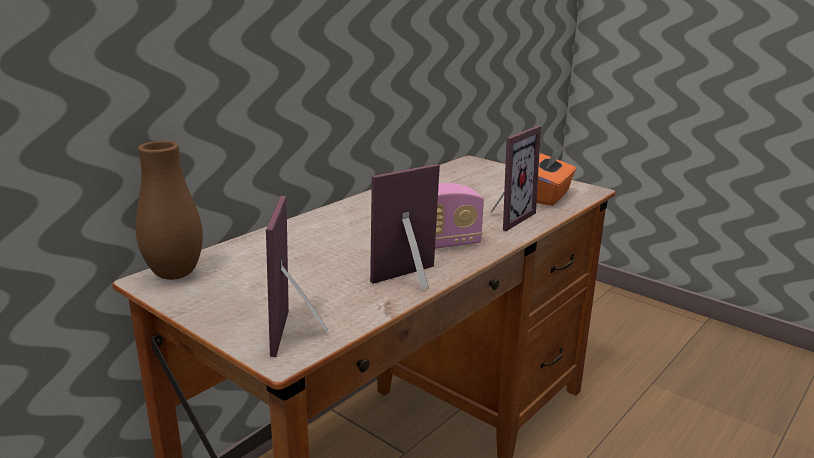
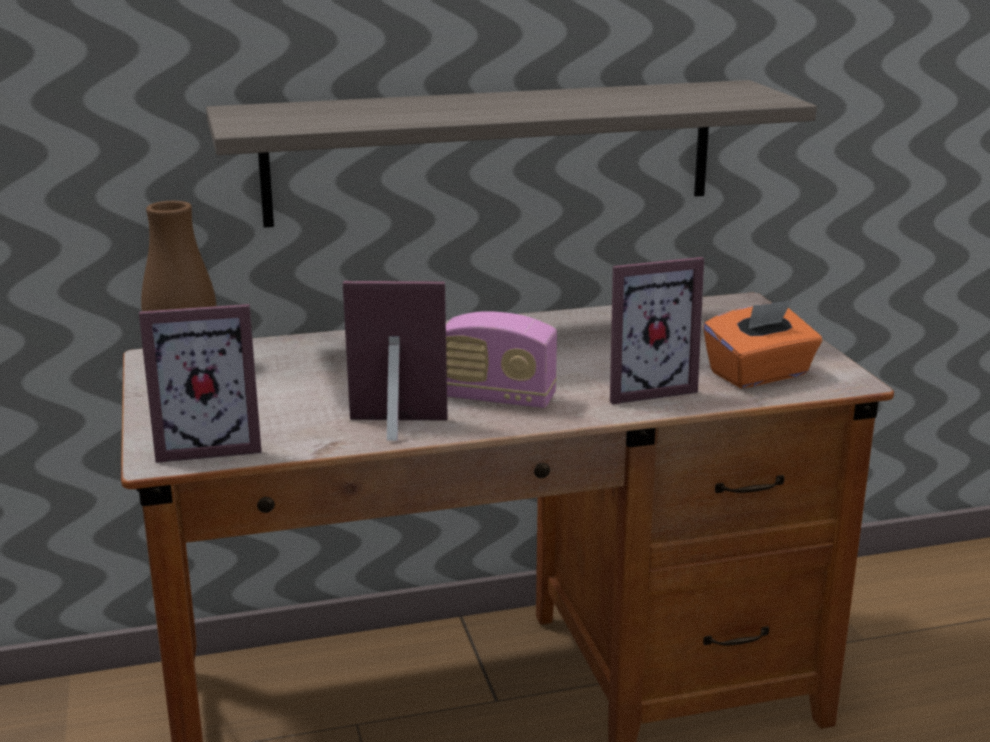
camera: 35 degrees right, 0 degrees up
picture frame [266,196,328,357] -> picture frame turned 135 degrees counterclockwise [139,304,262,463]
none -> shelf [206,80,817,227]

